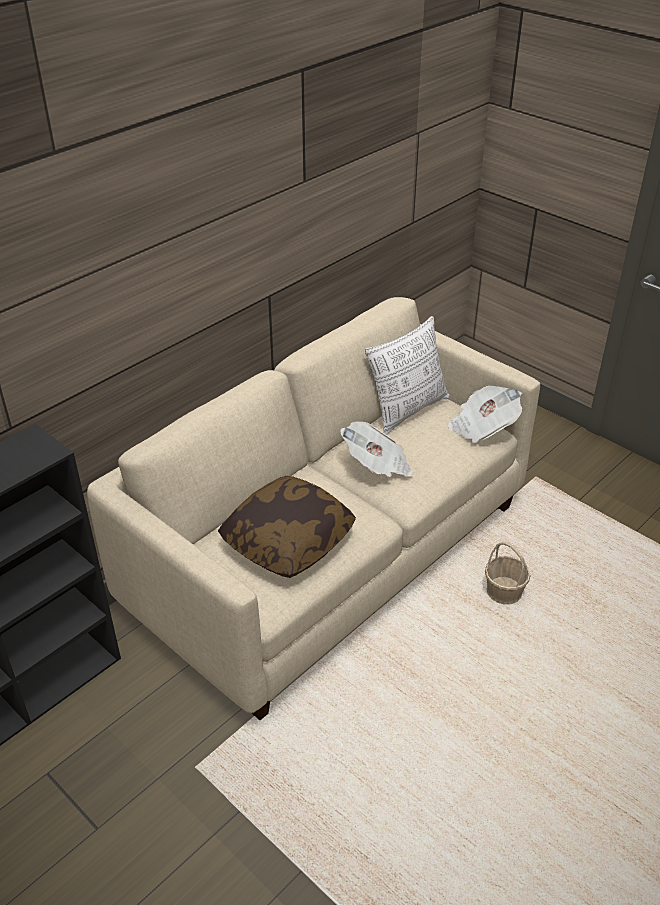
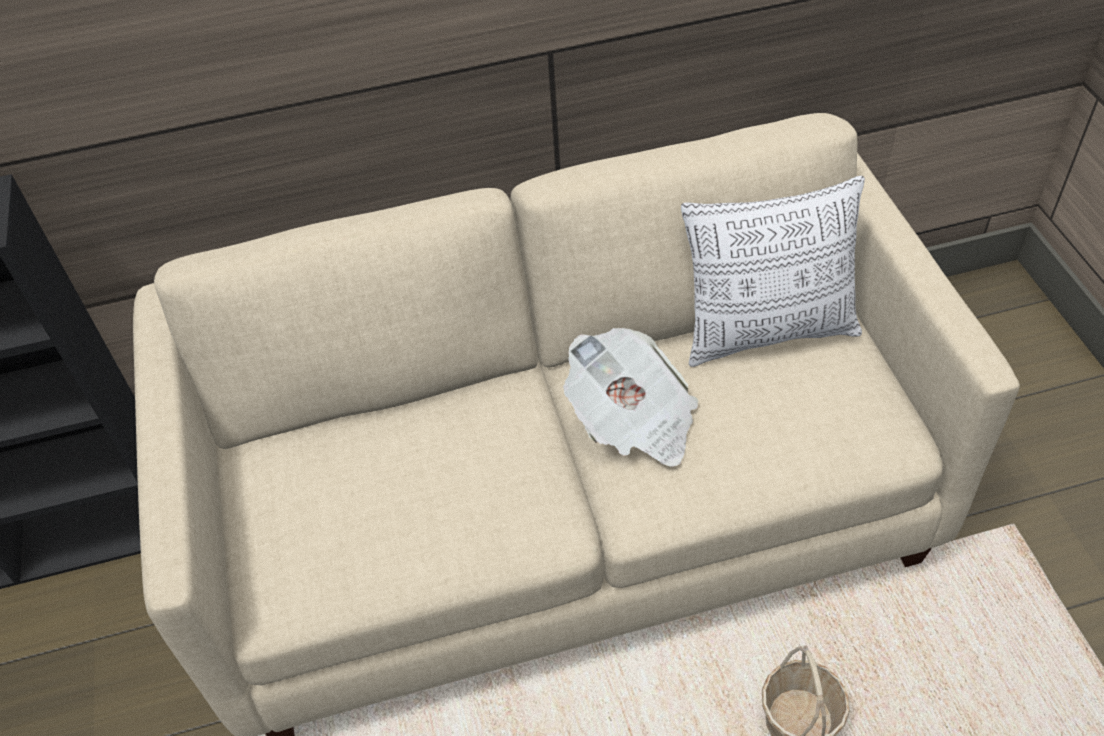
camera: 35 degrees right, 10 degrees up
pillow [218,476,356,578] -> none
newspaper [448,386,522,443] -> none

